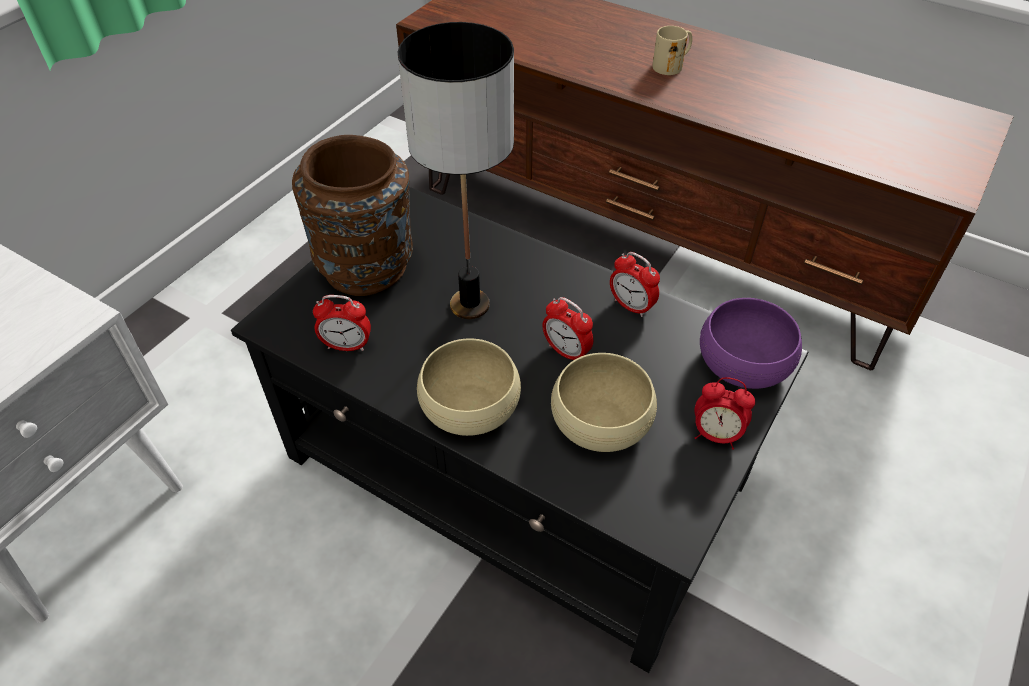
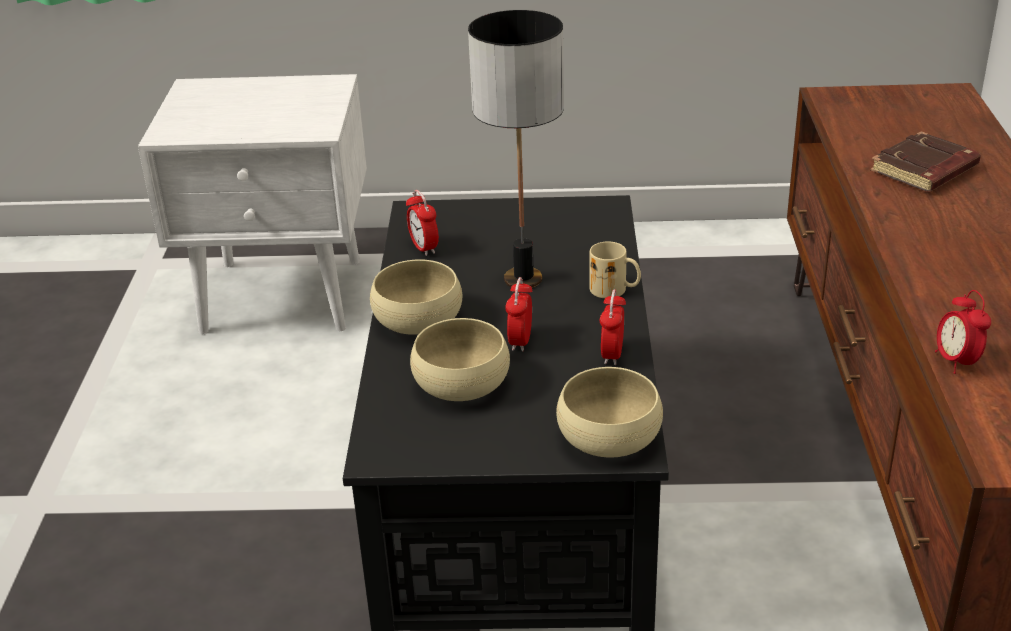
camera: 60 degrees right, 15 degrees down
brown vase [292,135,413,296] -> none
beige mug [652,26,692,75] -> beige mug moved to [589,241,641,298]
alarm clock [694,377,755,450] -> alarm clock moved to [935,290,991,374]
purple bowl [700,298,802,389] -> beige bowl [556,367,663,458]
none -> brown book [870,131,981,192]

